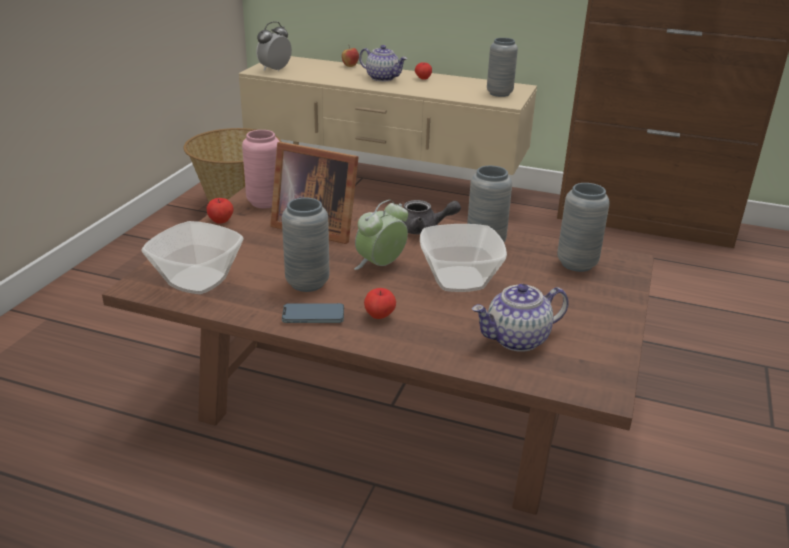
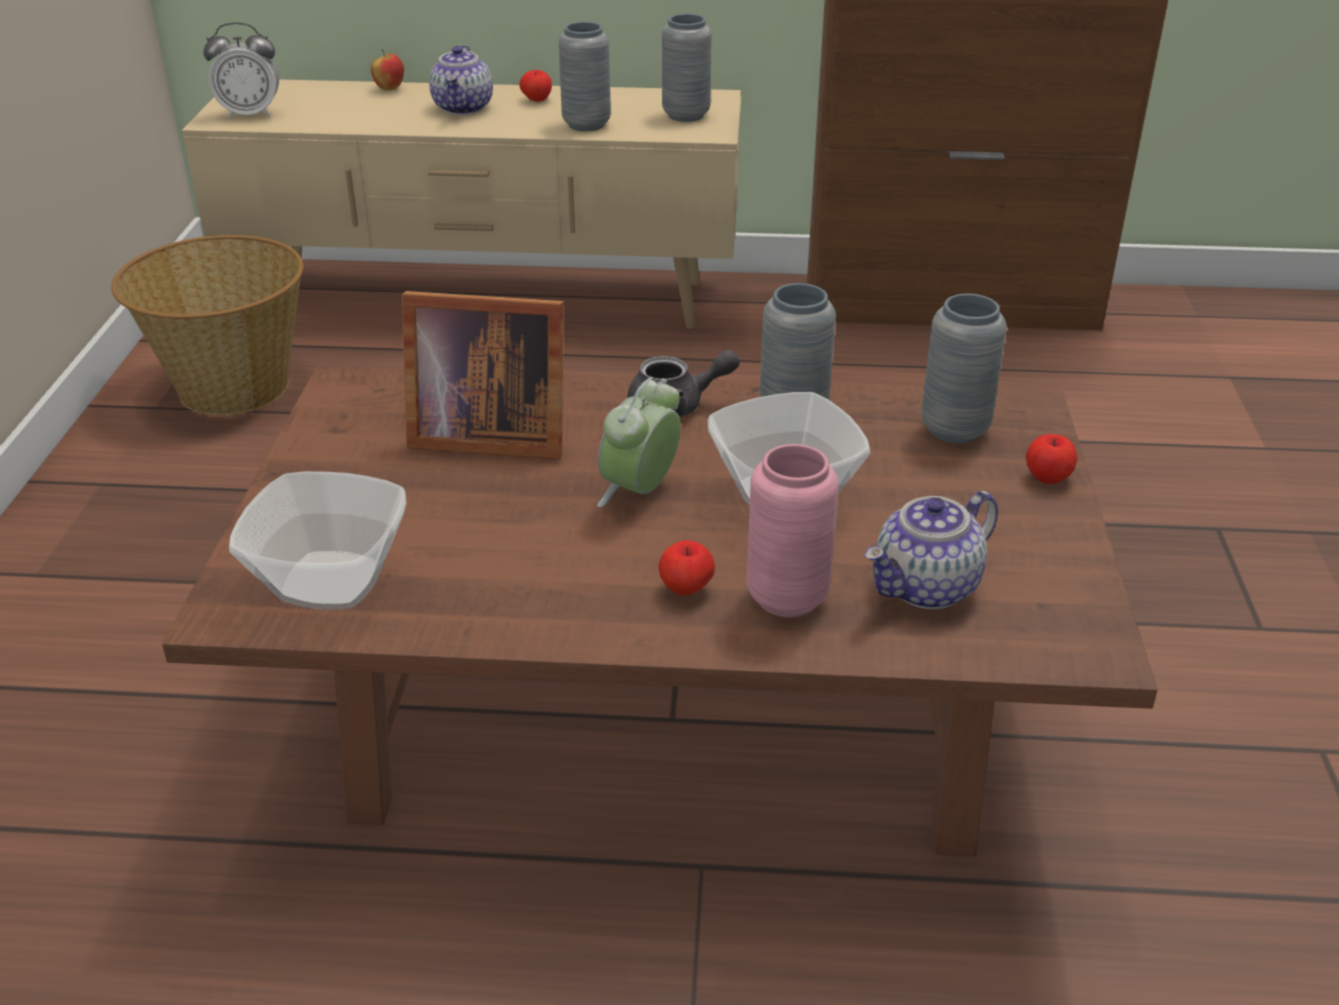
camera: 15 degrees left, 5 degrees up
apple [206,198,233,224] -> apple moved to [1026,434,1078,484]
pink vase [242,130,280,208] -> pink vase moved to [747,444,839,617]
alarm clock [256,21,292,71] -> alarm clock turned 120 degrees counterclockwise [203,22,279,119]
grey vase [282,198,330,292] -> grey vase moved to [558,22,611,131]
phone [282,303,344,323] -> none
teapot [359,45,407,82] -> teapot turned 75 degrees clockwise [429,45,493,115]

